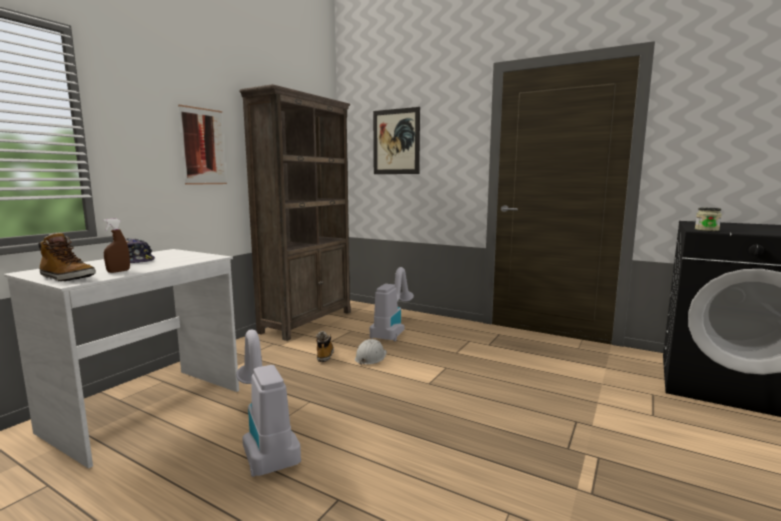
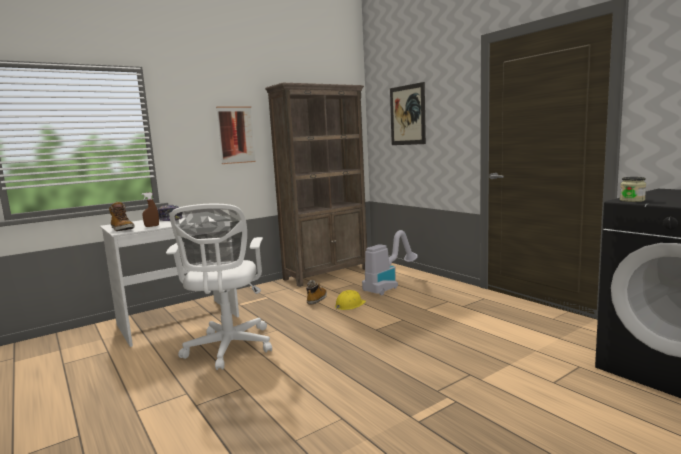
camera: 25 degrees right, 0 degrees up
vacuum cleaner [236,329,301,477] -> white office chair [166,204,272,370]
white hard hat [355,339,387,365] -> yellow hard hat [335,290,366,310]

